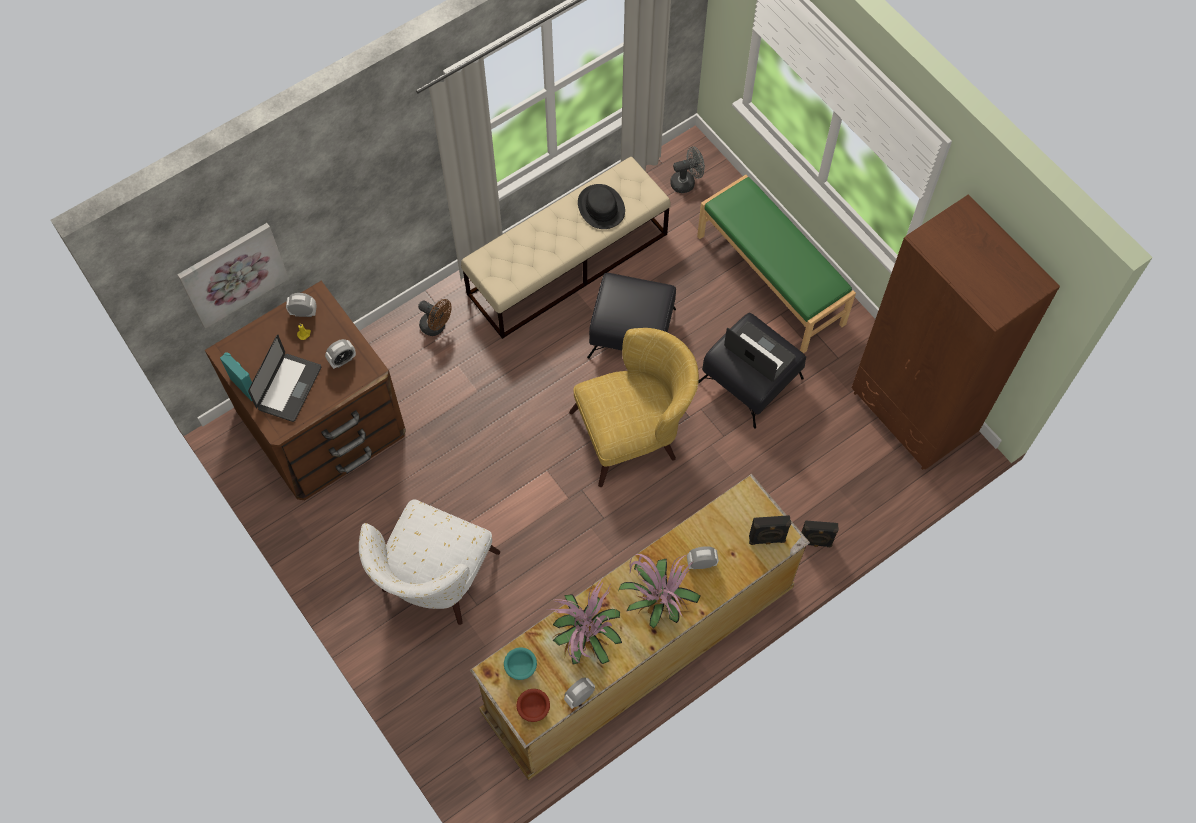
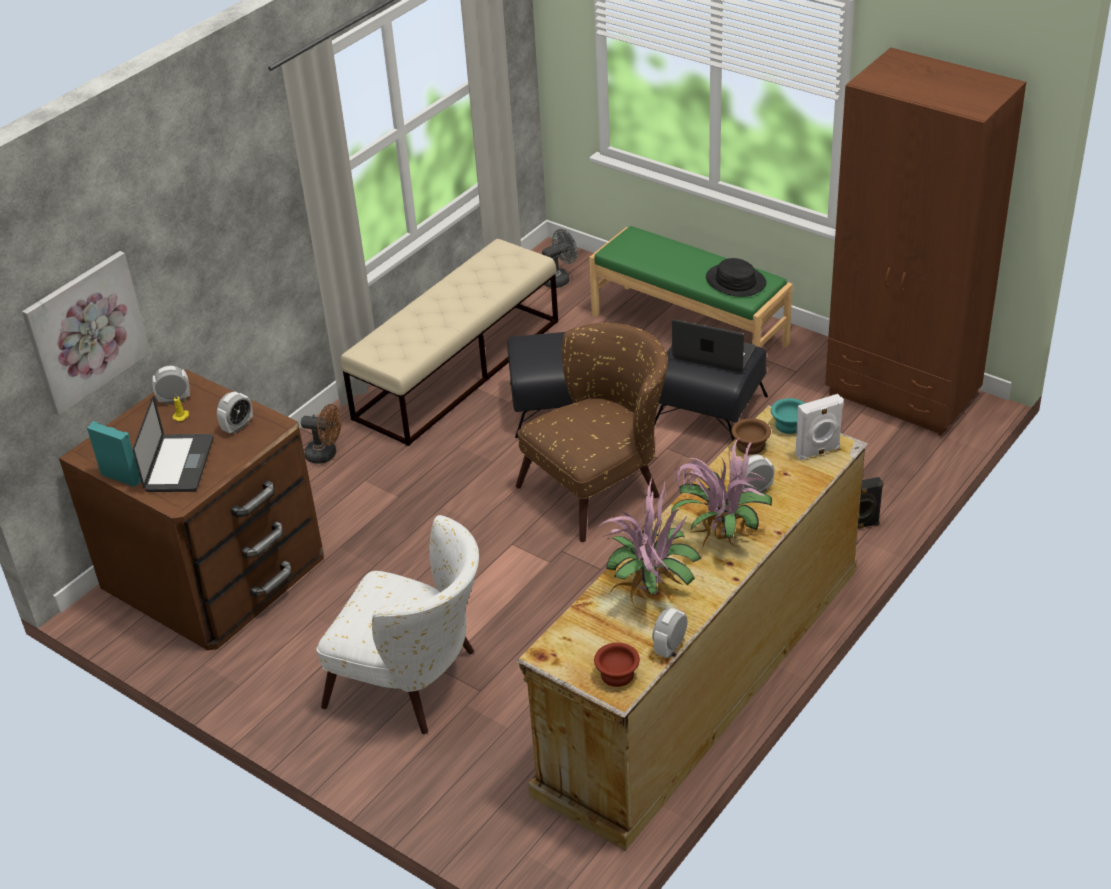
camera: 15 degrees left, 25 degrees down
white armchair [359,500,500,625] -> white armchair turned 75 degrees counterclockwise [317,515,479,734]
turquoise bowl [504,647,537,680] -> turquoise bowl moved to [771,398,805,434]
yellow armchair [569,328,699,487] -> brown armchair [516,323,668,542]
black hat [578,184,625,229] -> black hat moved to [706,258,766,297]
black speaker [749,515,791,545] -> white speaker [795,394,844,461]
none -> brown bowl [732,418,771,455]

